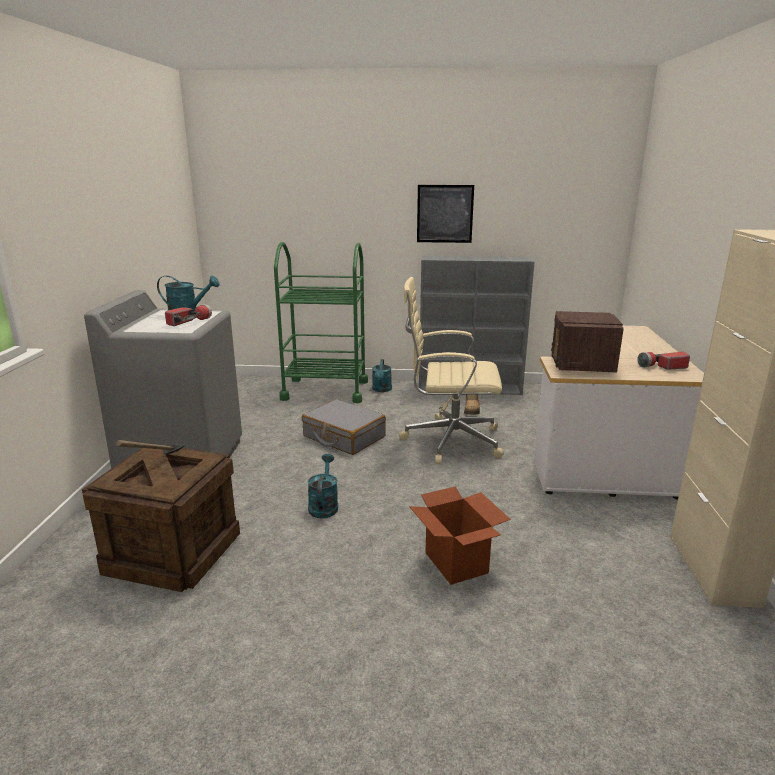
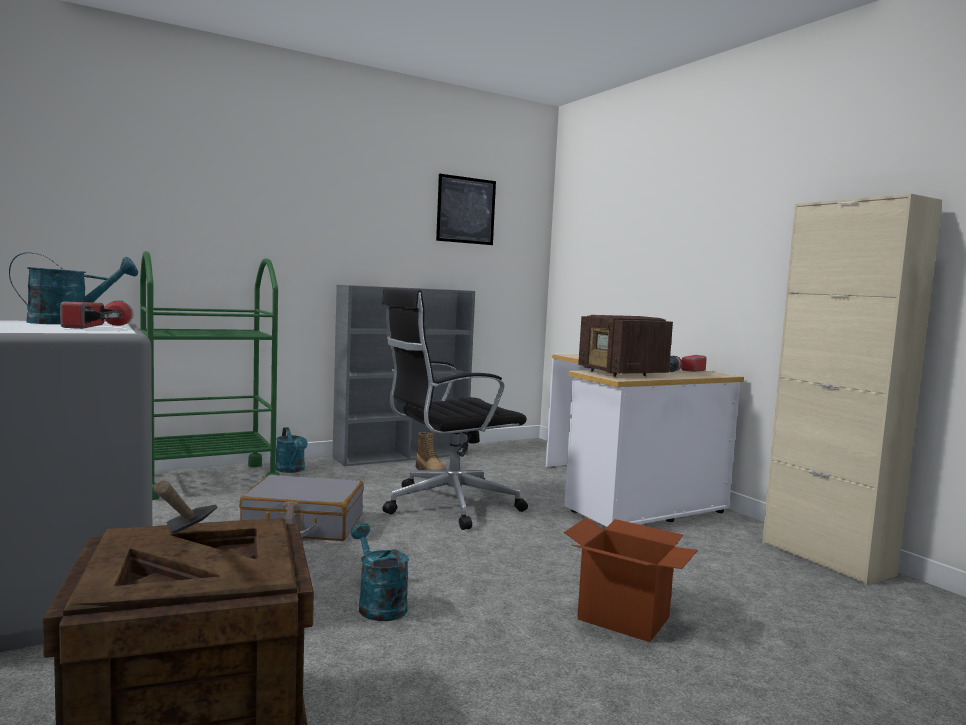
camera: 35 degrees left, 15 degrees down
beige office chair [399,277,504,464] -> black office chair [382,288,528,530]
picture [417,185,474,243] -> picture moved to [436,174,496,245]

